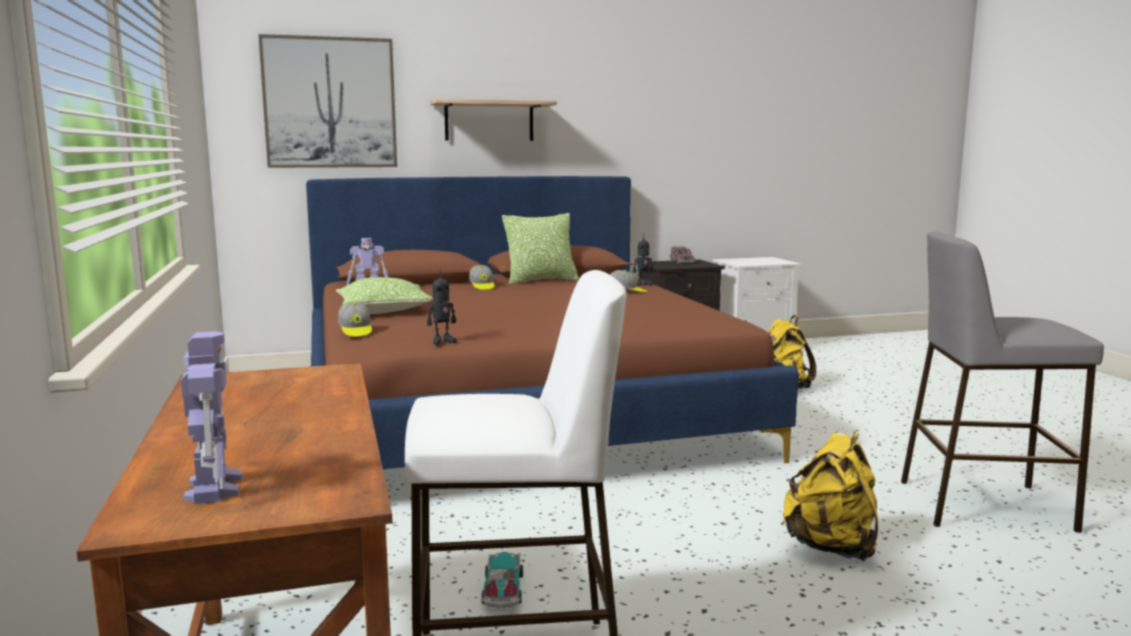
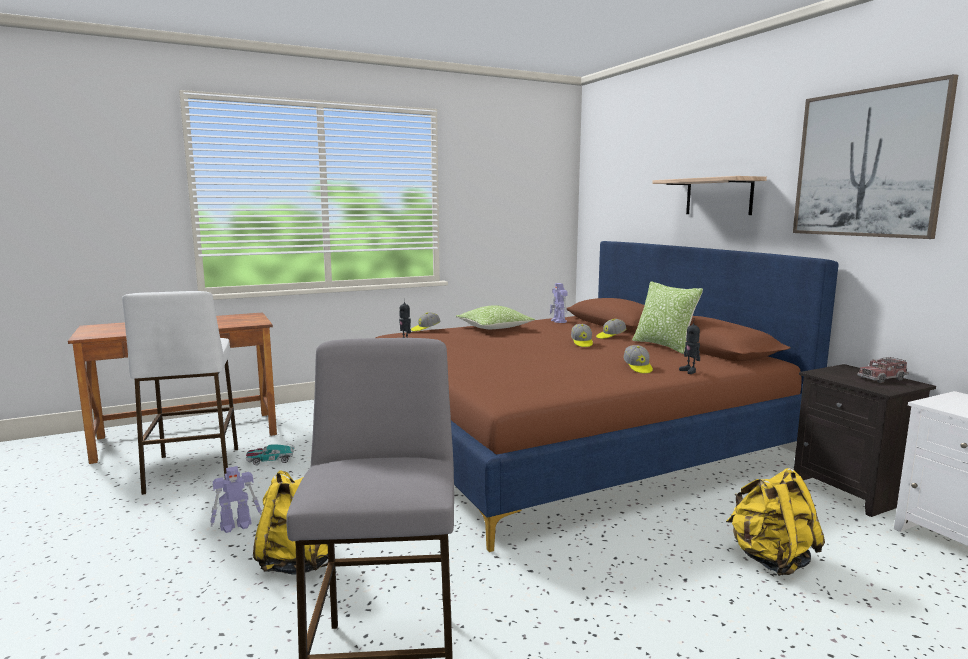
camera: 80 degrees right, 0 degrees up
toy robot [181,331,242,504] -> toy robot moved to [211,466,262,533]
picture [258,34,397,168] -> picture moved to [793,74,958,239]
none -> cap [571,324,593,347]

